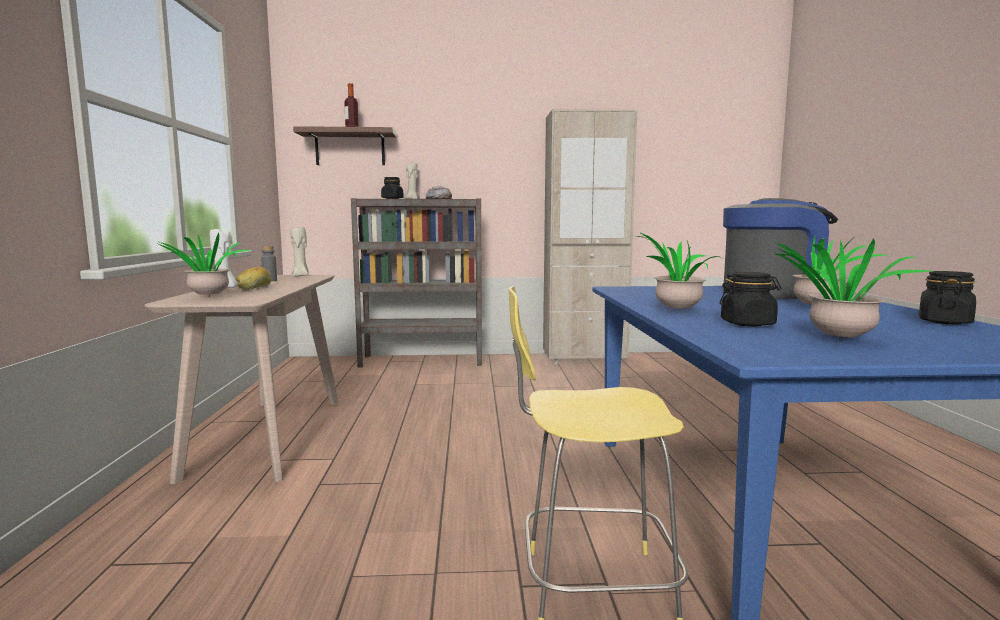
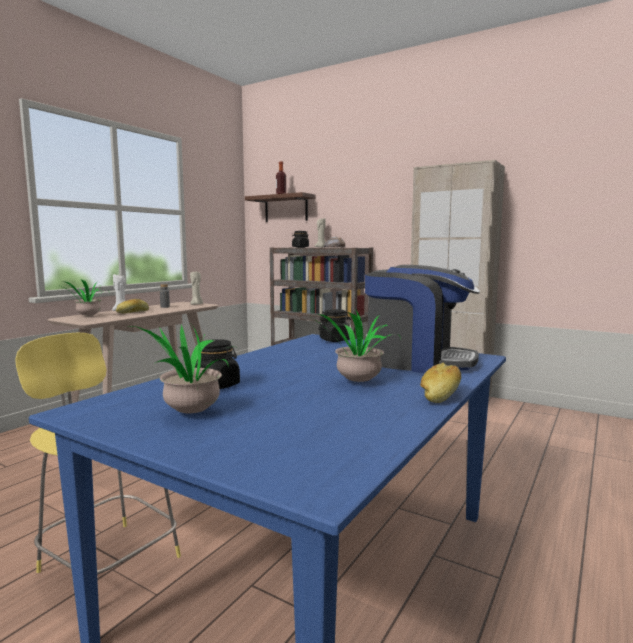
camera: 35 degrees right, 0 degrees up
potted plant [637,232,722,310] -> none
black jar [919,271,976,324] -> black jar moved to [319,309,352,342]
none -> bread [420,362,461,403]

